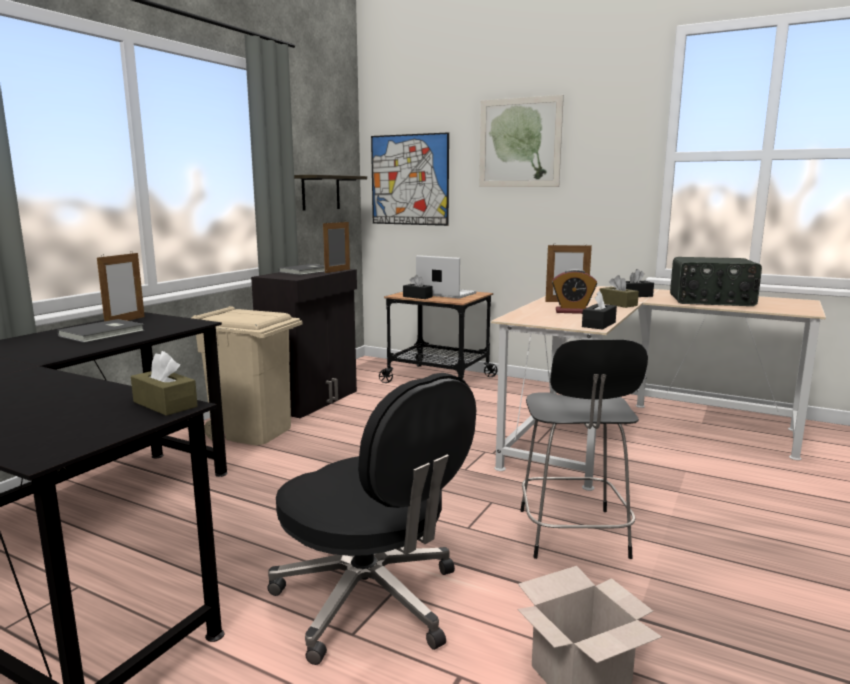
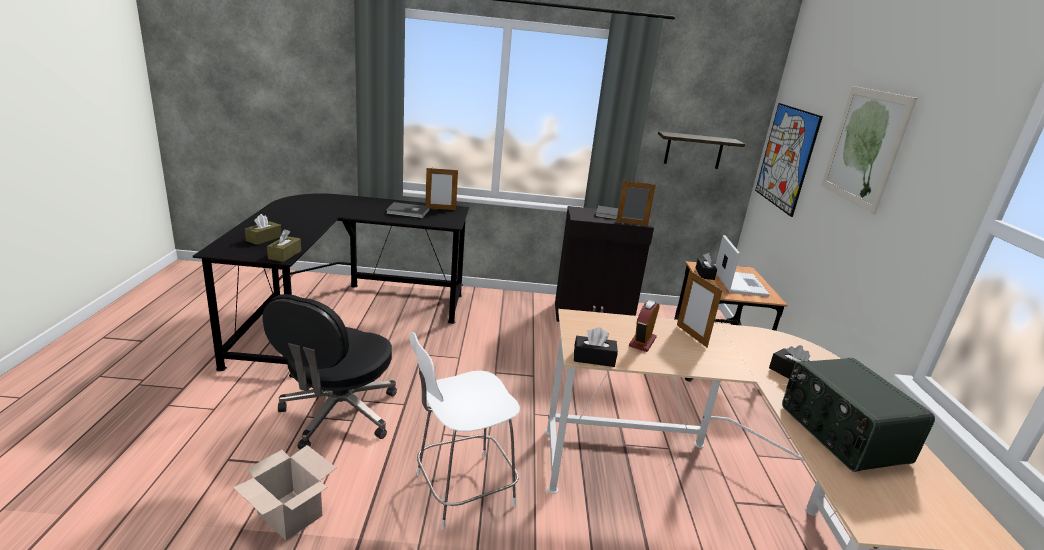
camera: 60 degrees right, 10 degrees up
beige trash can [191,306,302,445] -> none
black chair [520,339,648,559] -> white chair [410,332,520,530]
alarm clock [552,269,597,314] -> alarm clock turned 45 degrees clockwise [629,300,660,352]
brown tissue box [600,275,639,308] -> brown tissue box moved to [245,214,282,245]

